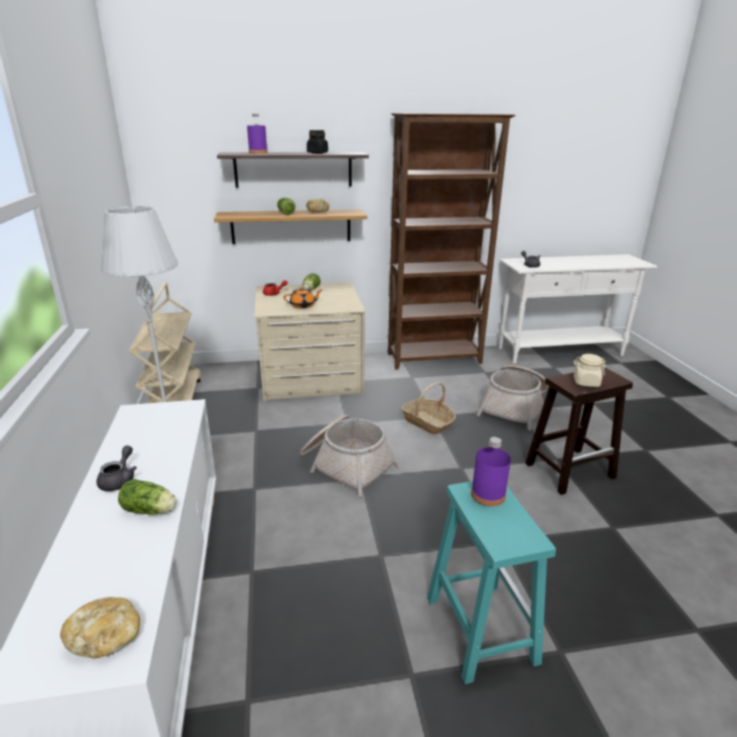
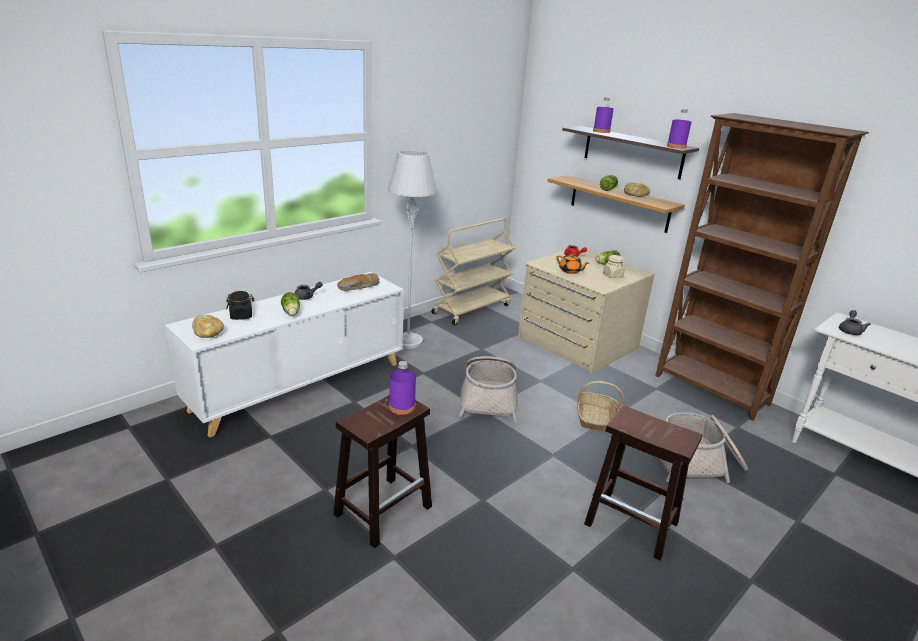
camera: 55 degrees right, 0 degrees up
black jar [307,130,328,154] -> black jar moved to [226,291,254,320]
turquoise stool [427,481,556,684] -> brown stool [333,395,432,548]
beige jar [573,354,606,387] -> beige jar moved to [603,255,625,278]
none -> bread [337,273,379,291]
none -> purple bottle [667,109,691,149]

